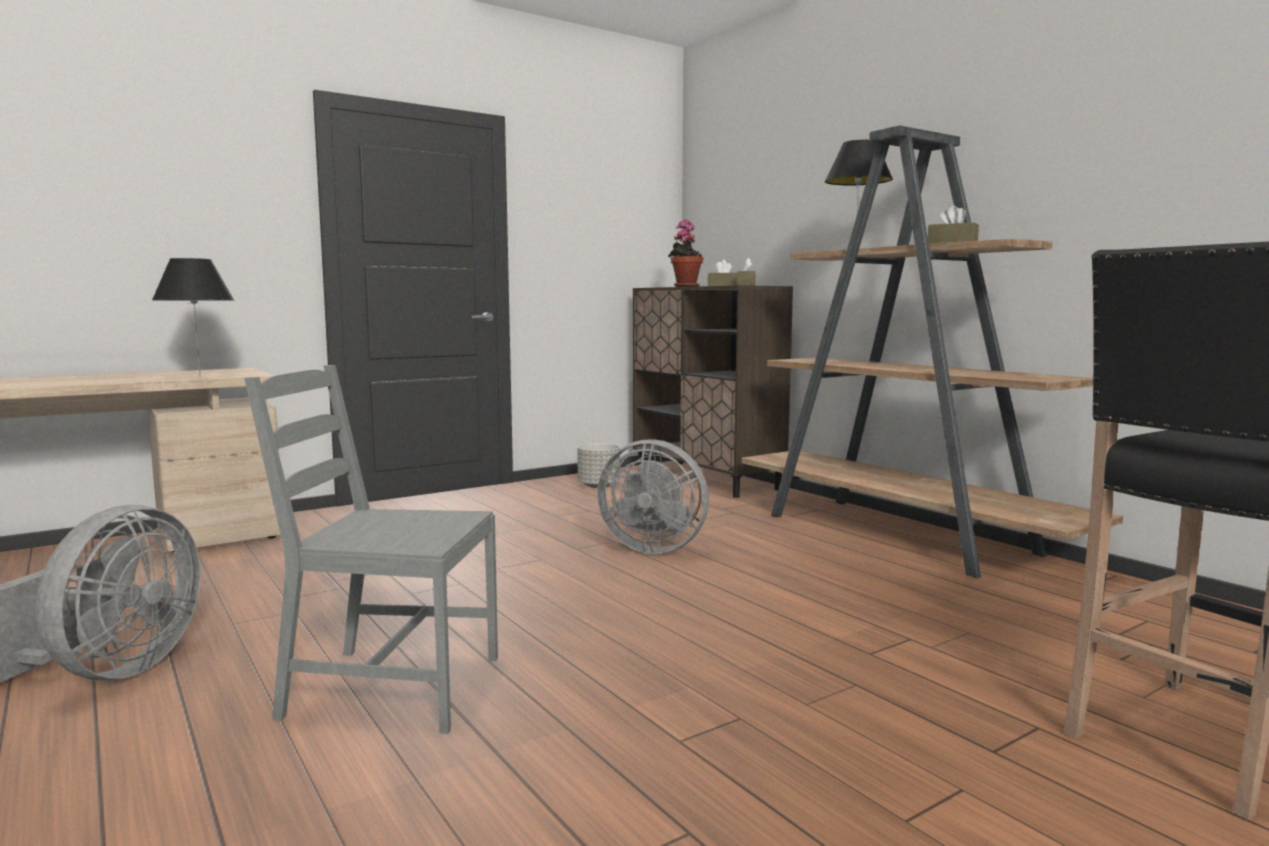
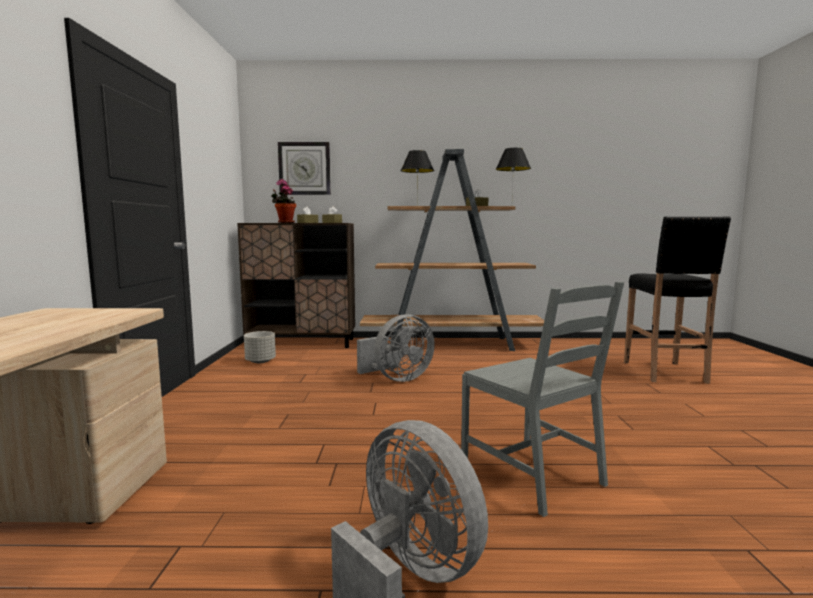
camera: 55 degrees left, 0 degrees up
black table lamp [152,258,234,377] -> black table lamp moved to [496,148,531,197]
grey chair [244,365,498,734] -> grey chair turned 75 degrees counterclockwise [461,282,624,517]
none -> wall clock [278,142,331,195]

